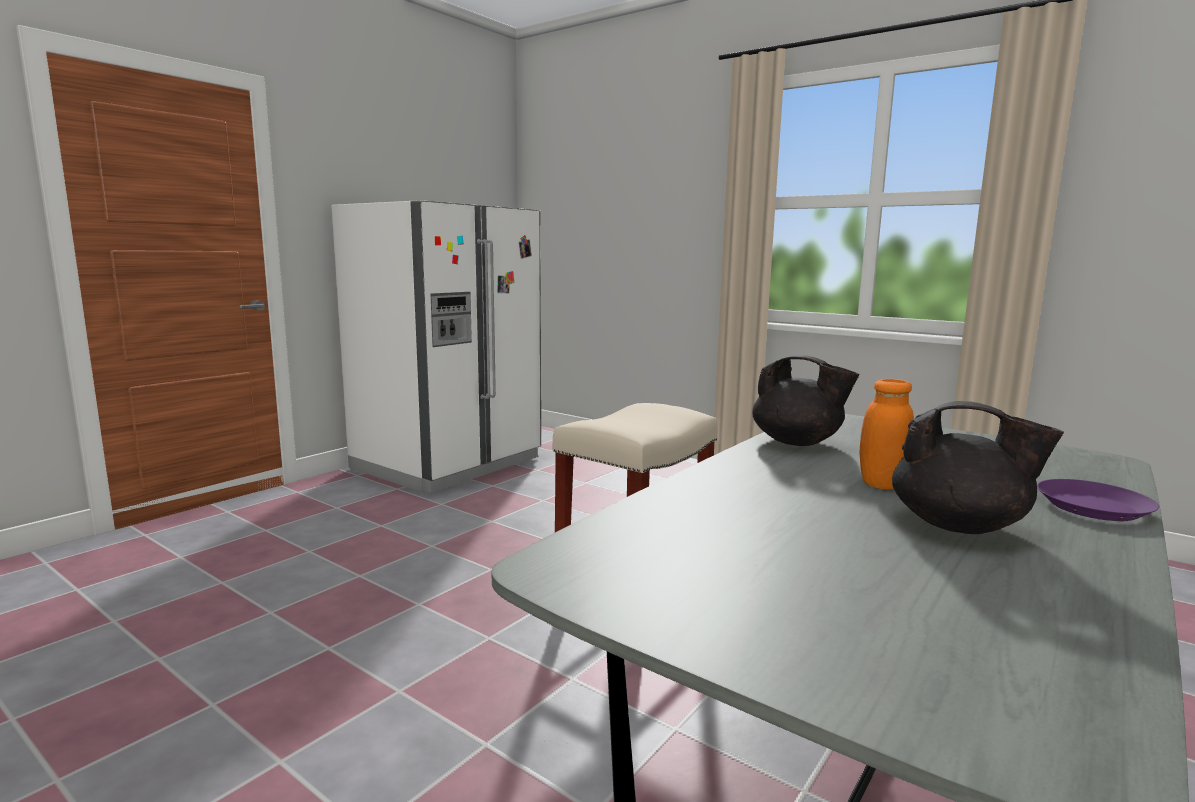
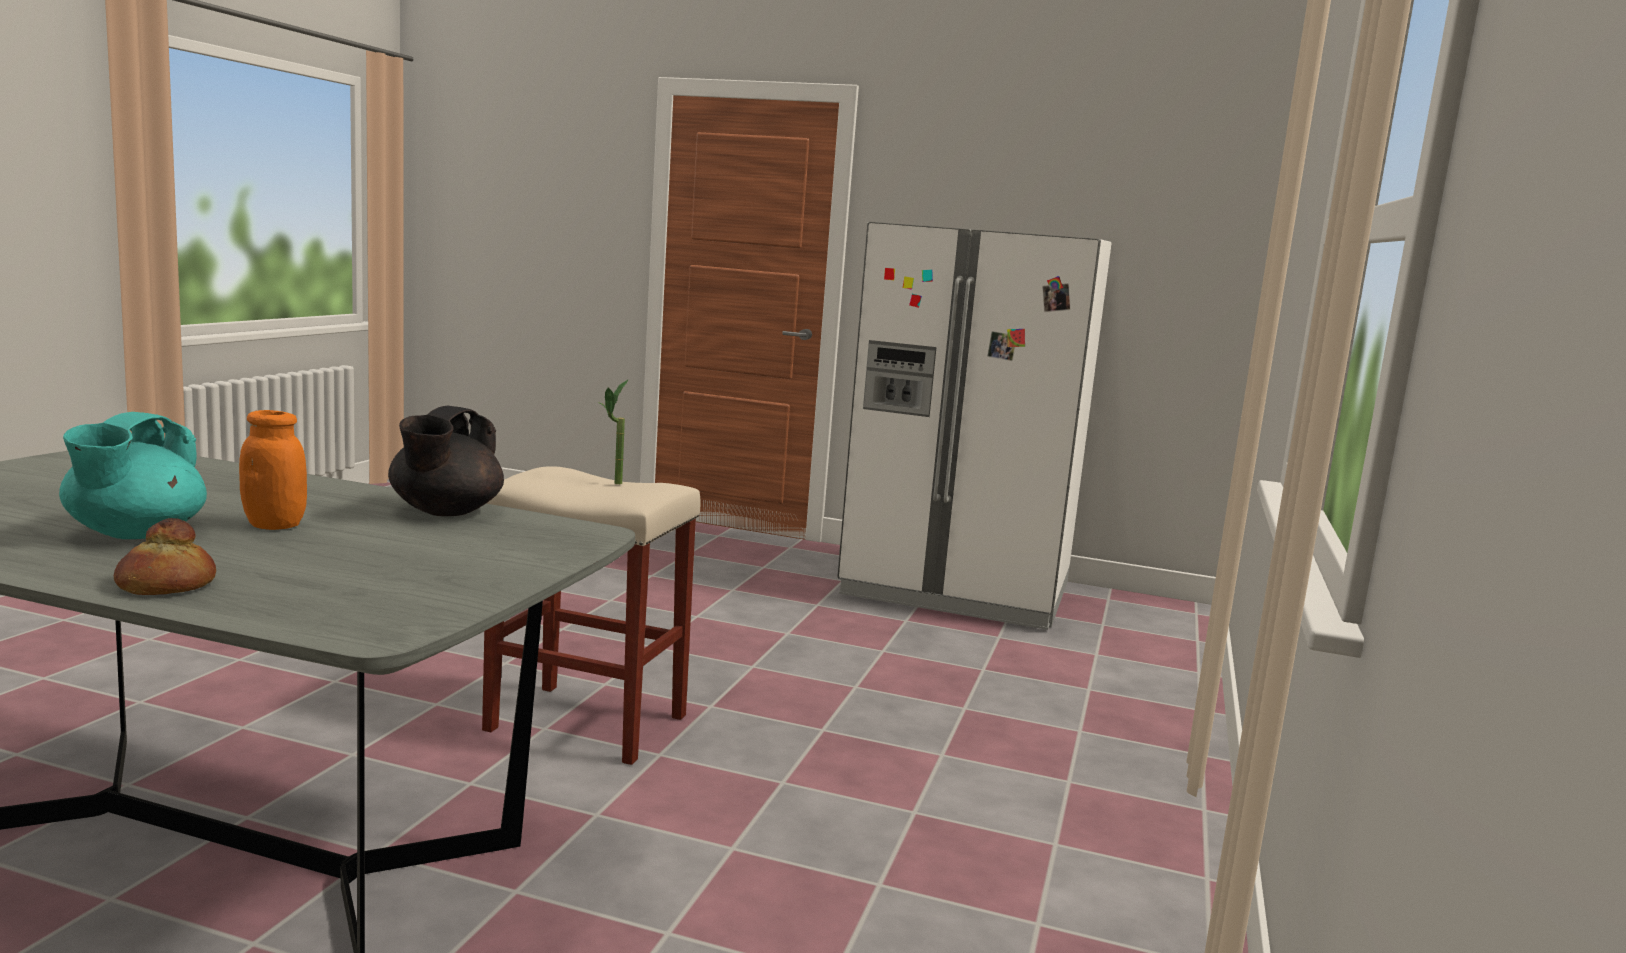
camera: 70 degrees right, 0 degrees up
black teapot [892,401,1064,534] -> turquoise teapot [59,412,207,539]
purple plate [1037,479,1159,521] -> bread [114,518,216,595]
none -> potted plant [598,379,629,484]

